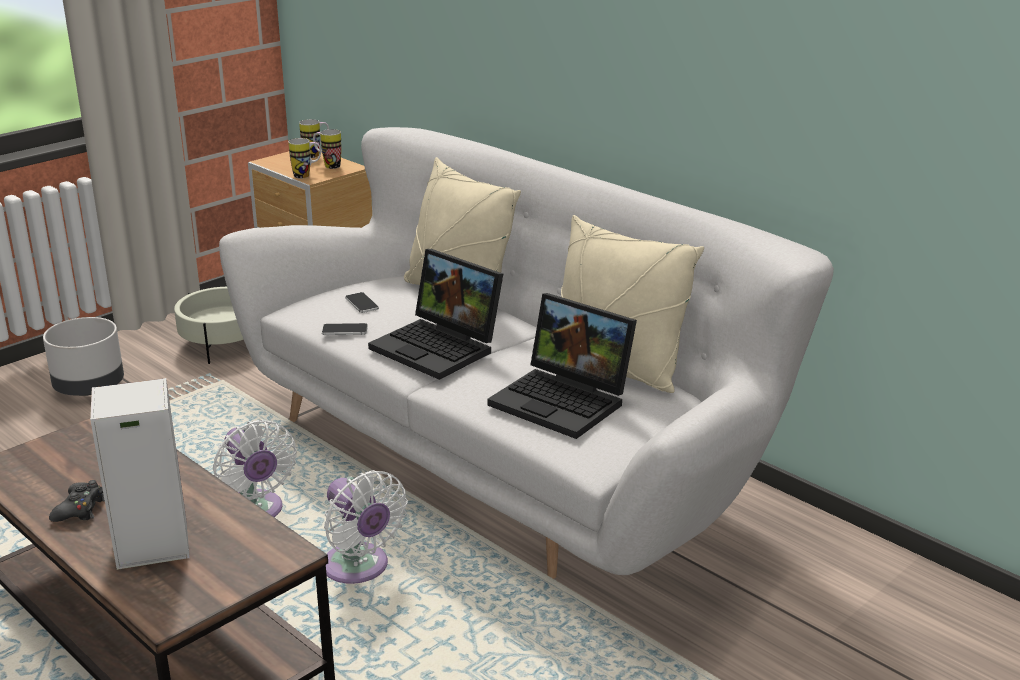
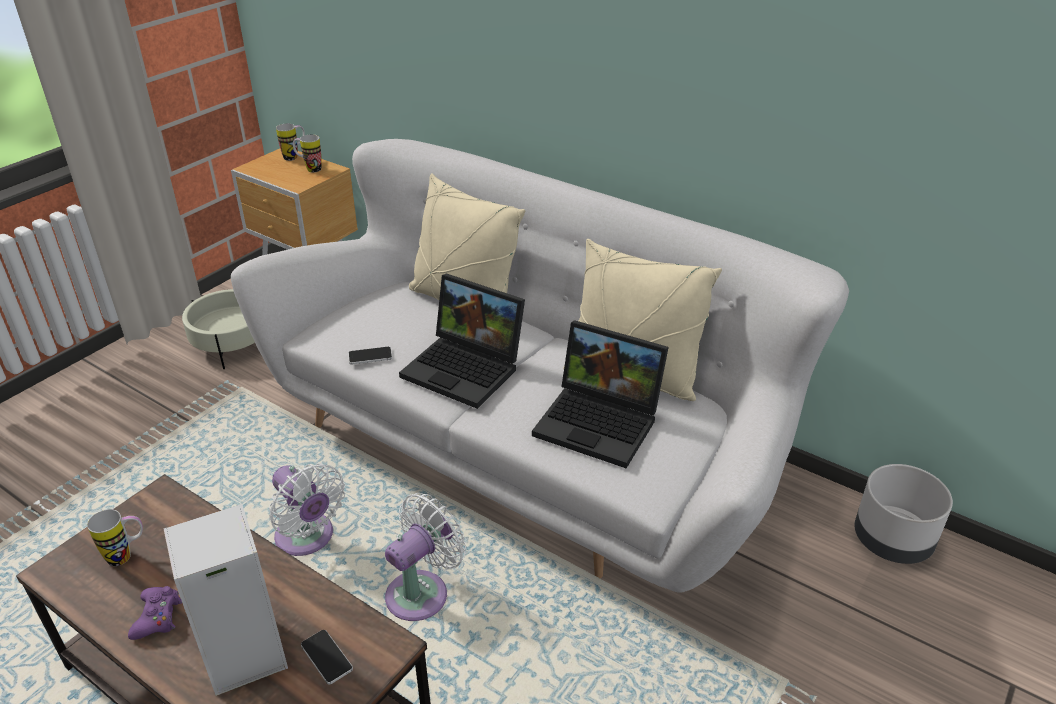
camera: 10 degrees left, 10 degrees up
grey planter [43,317,124,396] -> grey planter moved to [854,464,953,564]
black game controller [49,480,105,522] -> purple game controller [128,586,182,640]
mug [288,138,321,179] -> mug moved to [87,509,143,566]
white fan [324,470,408,584] -> white fan turned 90 degrees counterclockwise [385,493,466,621]
phone [345,292,379,313] -> phone moved to [301,630,353,684]

